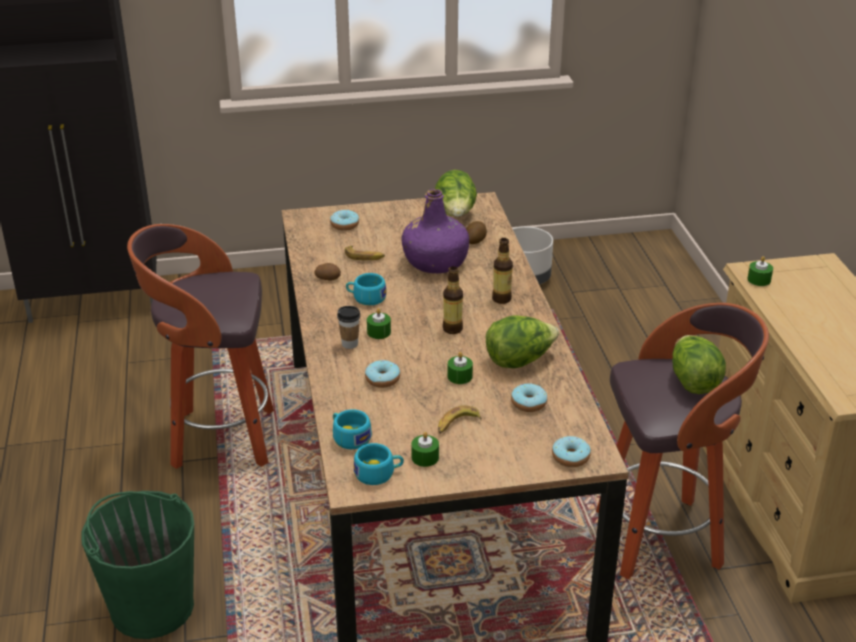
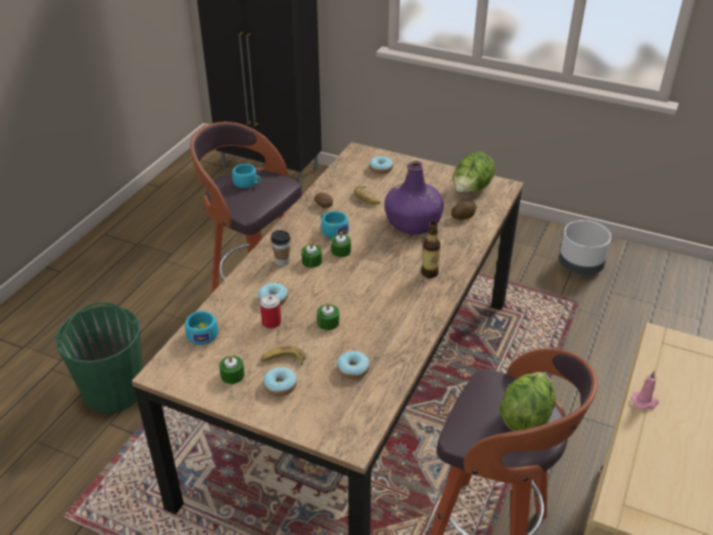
camera: 35 degrees right, 5 degrees up
turquoise cup [354,443,404,485] -> turquoise cup moved to [232,164,261,188]
bottle [443,266,463,334] -> none
lettuce [486,315,559,368] -> none
donut [552,436,591,467] -> donut moved to [263,367,297,396]
green candle [747,256,773,286] -> green candle moved to [331,232,351,257]
none -> can [260,294,281,329]
none -> pink candle [631,370,659,410]

